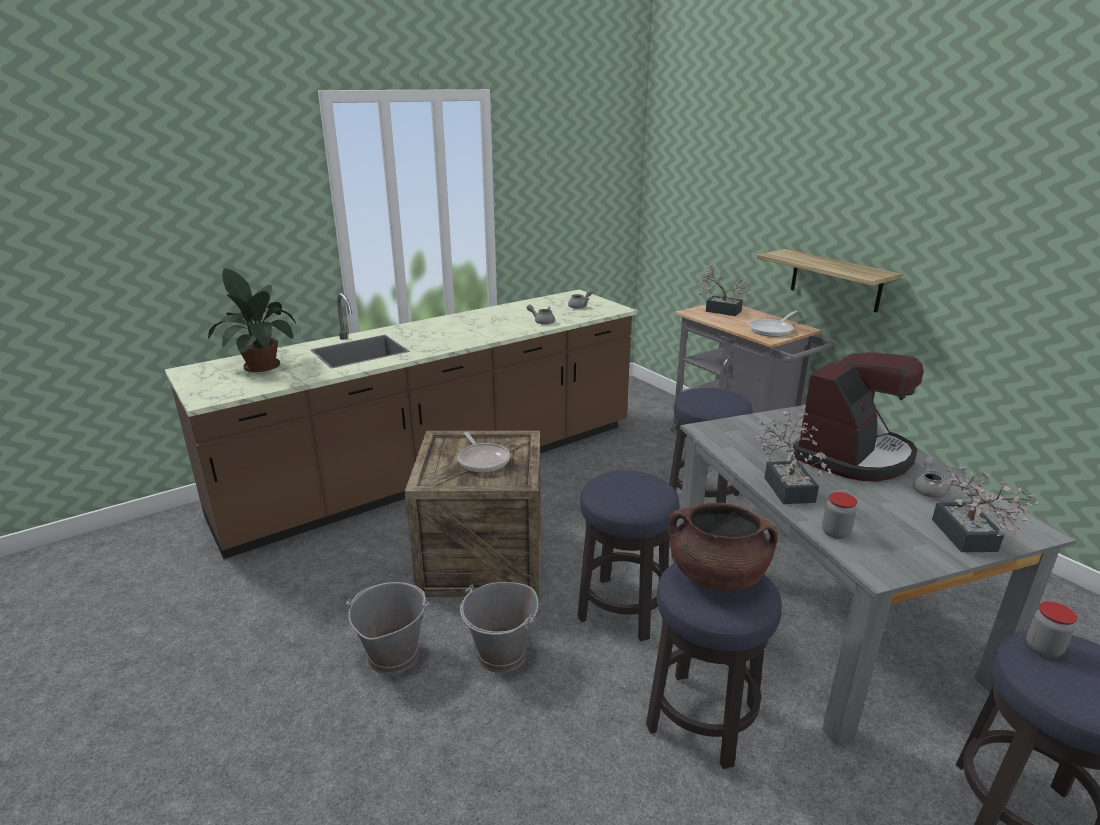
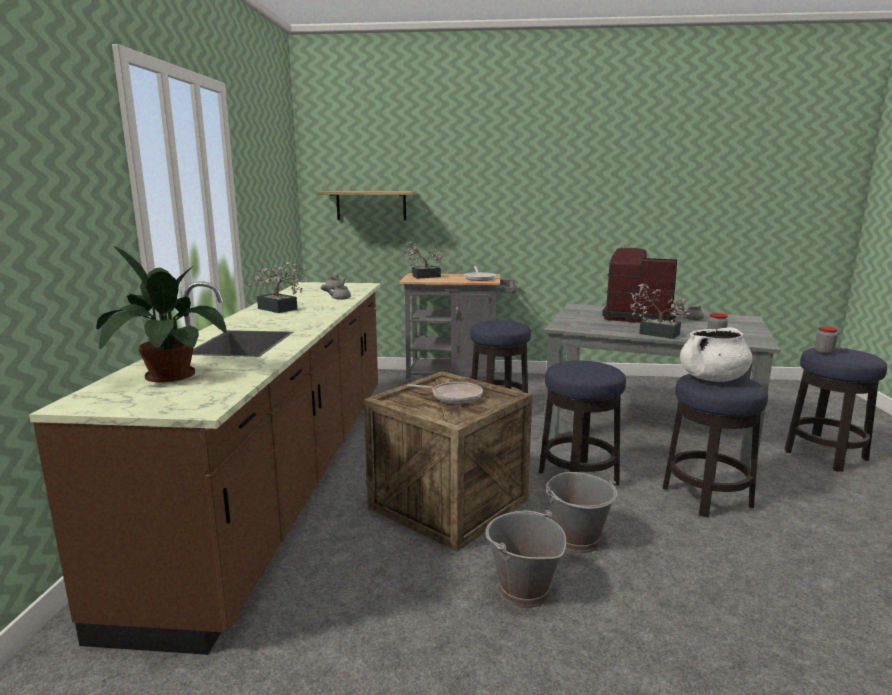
camera: 50 degrees left, 10 degrees down
brown cooking pot [668,503,778,592] -> white cooking pot [680,328,753,382]
shelf [757,249,901,313] -> shelf moved to [317,191,416,221]
coffee machine [793,352,924,482] -> coffee machine turned 60 degrees counterclockwise [602,248,677,323]
potted plant [929,465,1040,552] -> potted plant moved to [249,261,306,313]

